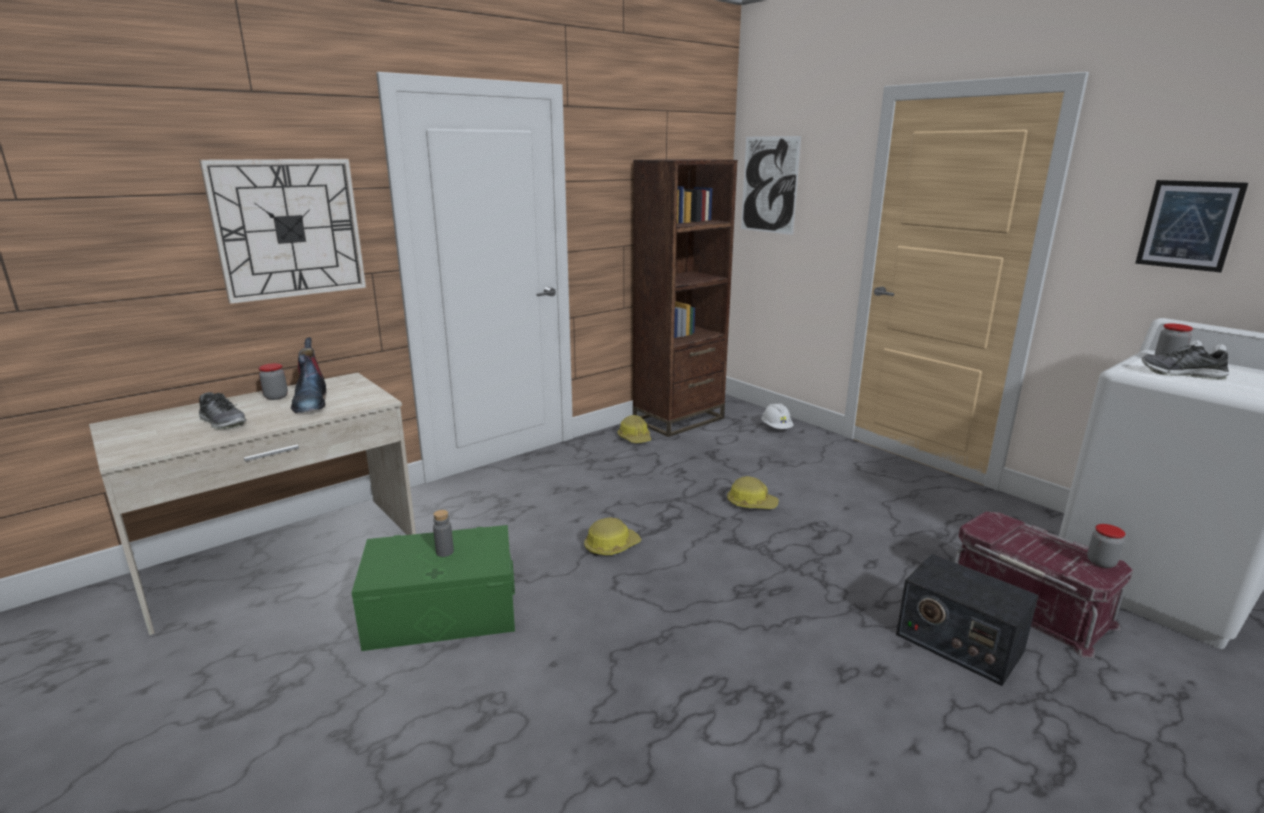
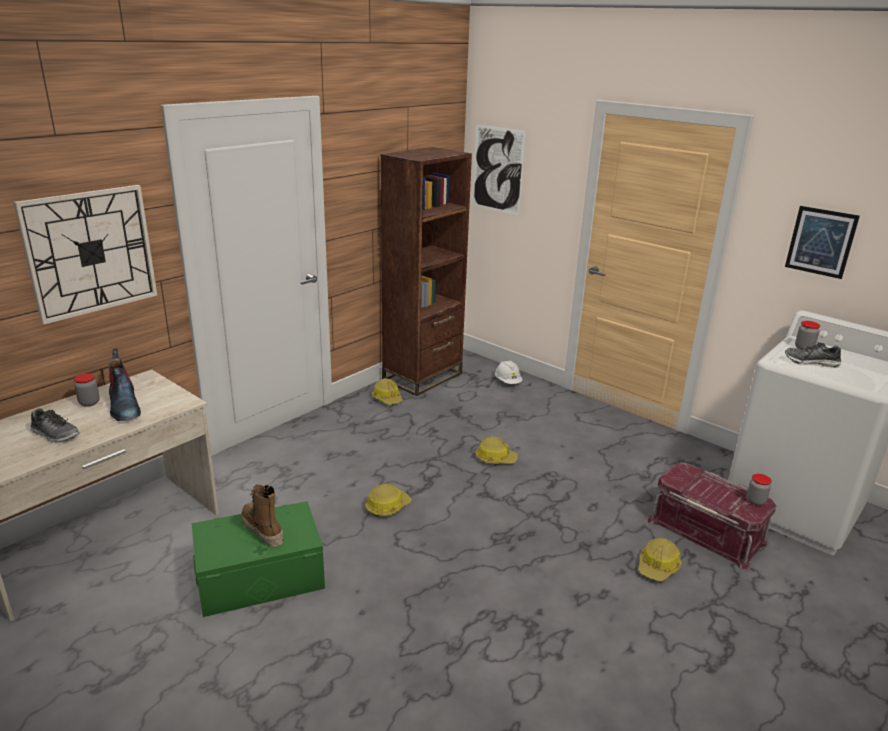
camera: 10 degrees left, 5 degrees up
grey bottle [433,510,454,557] -> boot [242,485,283,547]
radio [896,554,1039,686] -> hard hat [638,538,682,581]

